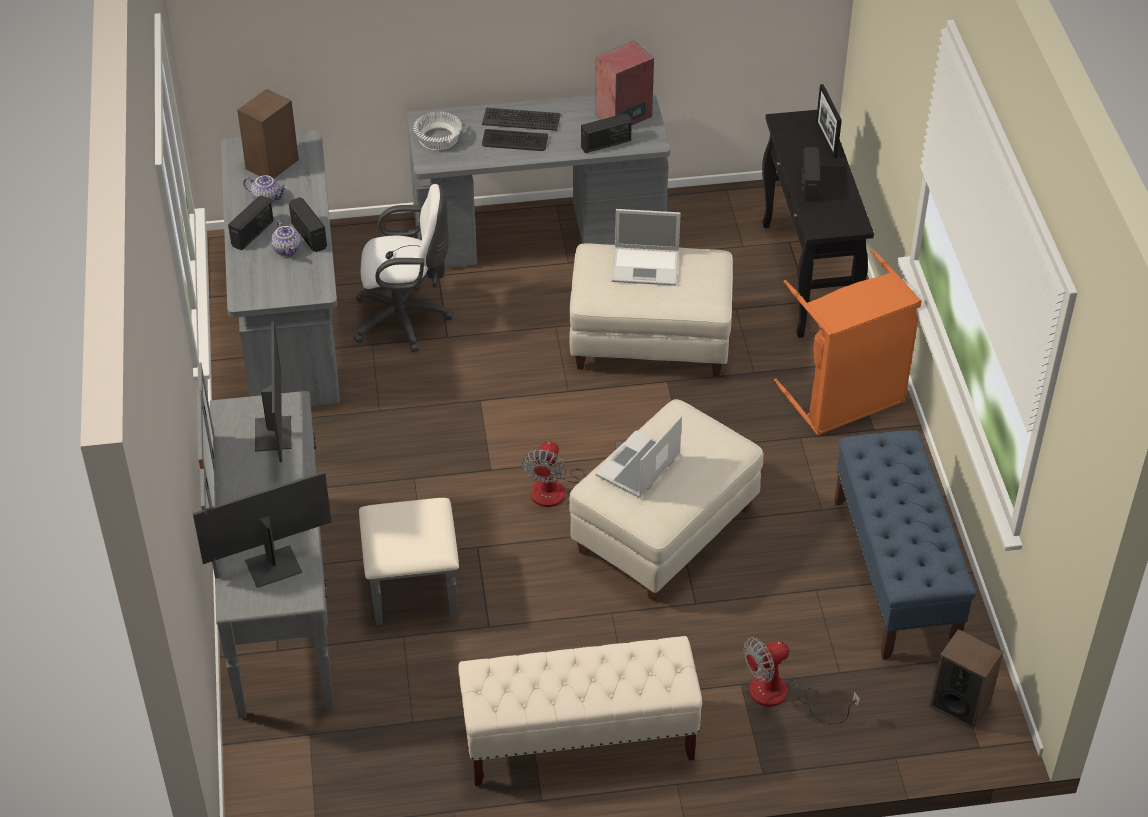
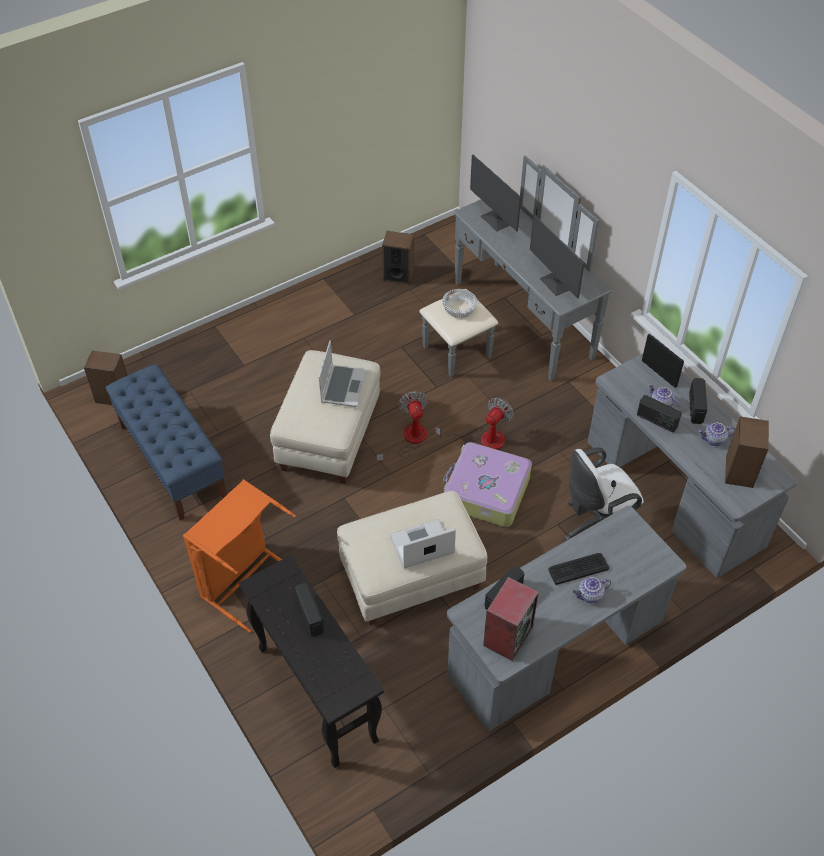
camera: 155 degrees right, 5 degrees up
monitor [193,471,332,588] -> monitor turned 105 degrees clockwise [470,155,521,232]
white bowl [413,111,462,150] -> white bowl moved to [442,289,477,318]
beige bench [458,636,702,786] -> none
keyboard [482,108,561,131] -> teapot [573,577,611,603]
fan [744,637,860,724] -> fan moved to [435,397,514,450]
picture frame [816,84,842,158] -> picture frame moved to [642,334,684,388]
none -> speaker [382,231,414,285]
none -> suitcase [443,442,532,527]

